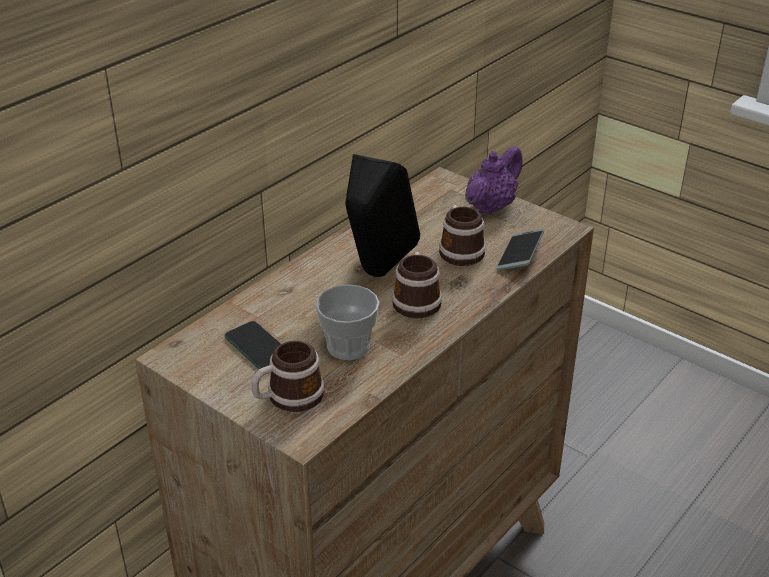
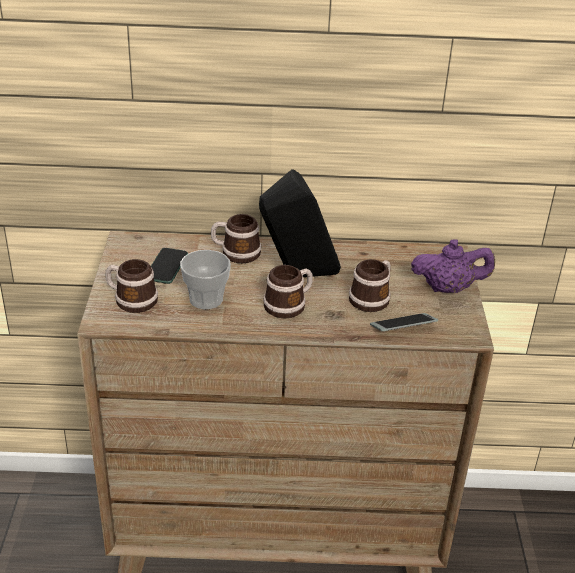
camera: 50 degrees right, 0 degrees up
none -> mug [211,214,262,263]

